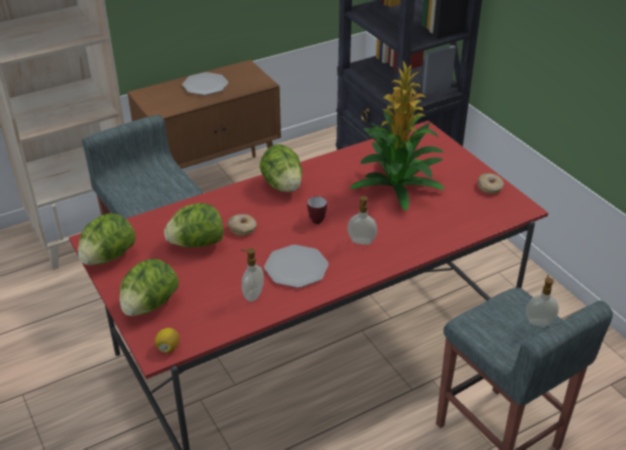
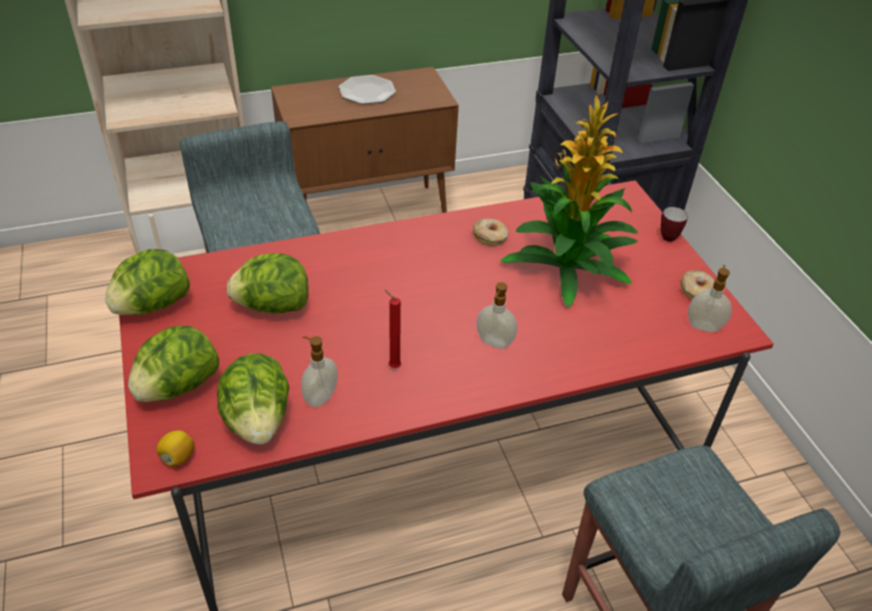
camera: 10 degrees right, 5 degrees up
donut [227,214,257,236] -> donut moved to [473,218,509,246]
lettuce [260,144,302,192] -> lettuce moved to [217,353,290,444]
plate [264,245,329,288] -> red candle [385,290,401,368]
mug [307,196,327,224] -> mug moved to [661,207,688,242]
soap dispenser [526,275,559,326] -> soap dispenser moved to [688,265,732,332]

